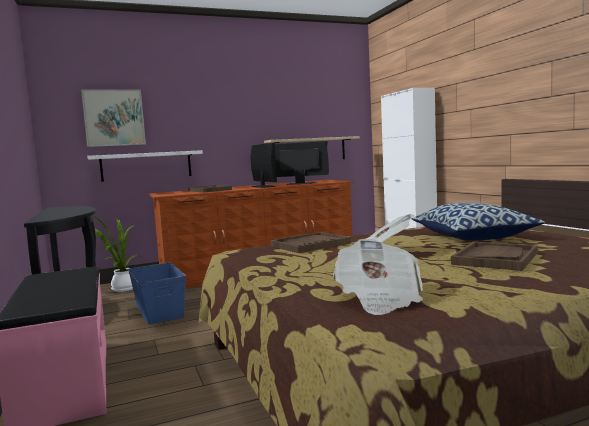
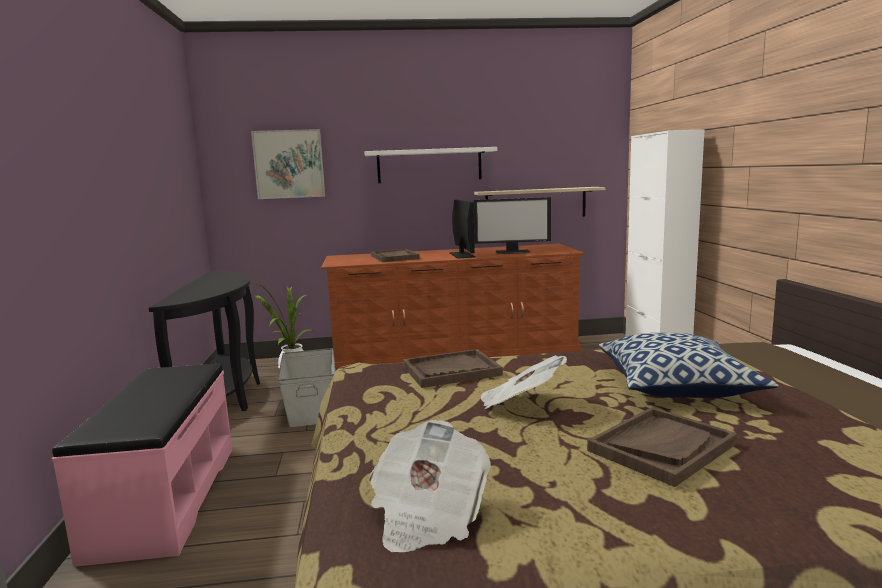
camera: 15 degrees right, 5 degrees up
white shelf [87,150,203,182] -> white shelf moved to [364,147,497,183]
blue storage box [128,262,186,324] -> grey storage box [277,348,335,427]
monitor [275,141,329,185] -> monitor turned 150 degrees clockwise [473,197,551,254]

